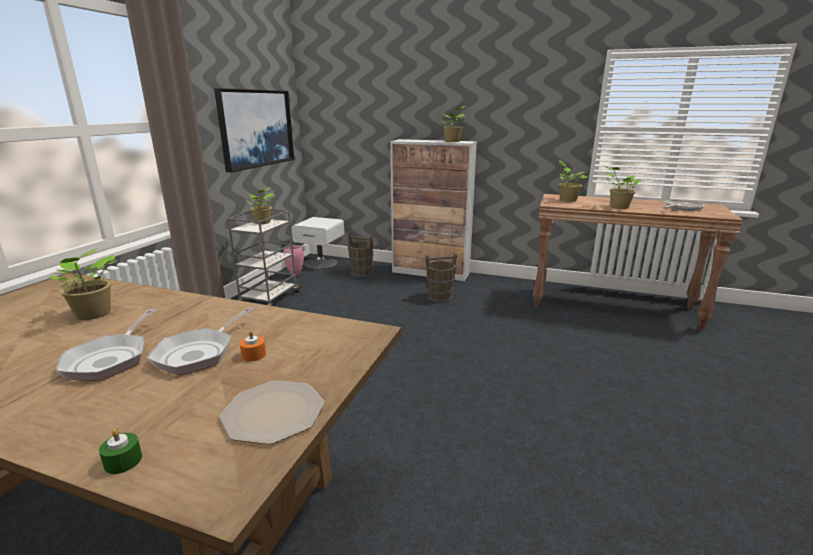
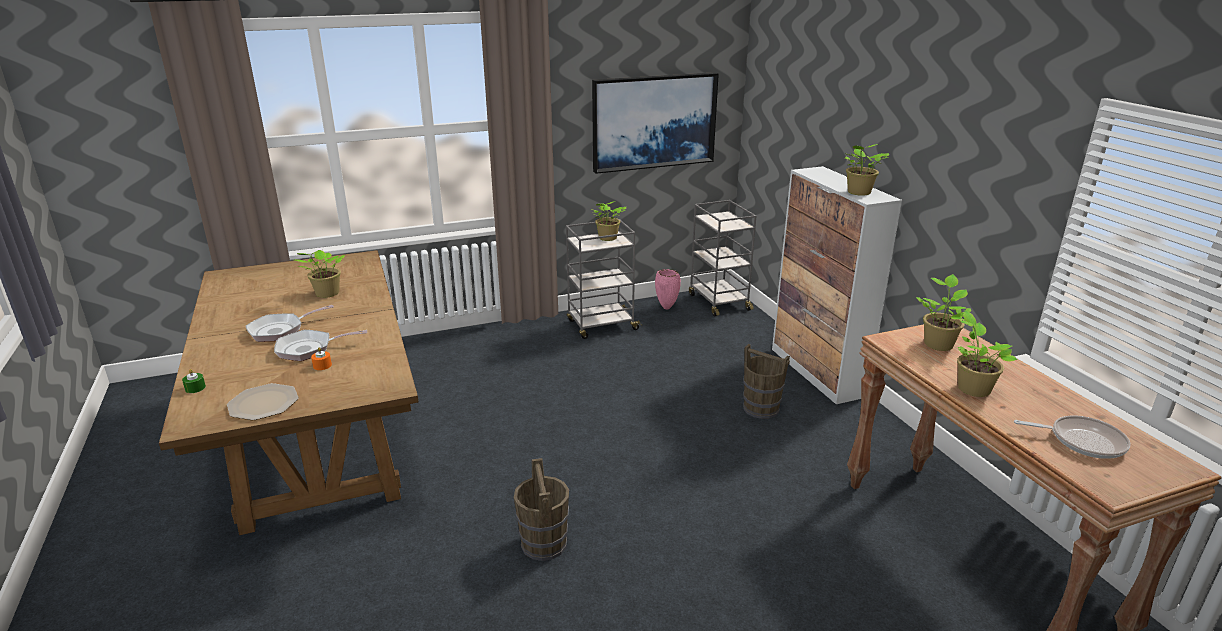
camera: 50 degrees right, 5 degrees up
white nightstand [292,217,345,269] -> grey cart [689,200,757,317]
brown bucket [348,233,374,278] -> brown bucket moved to [514,458,569,561]

